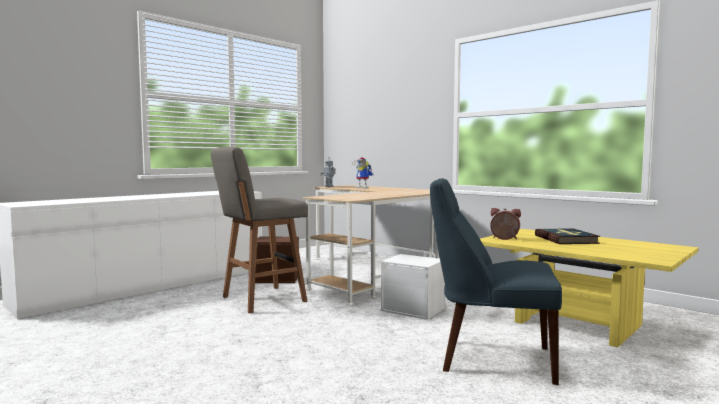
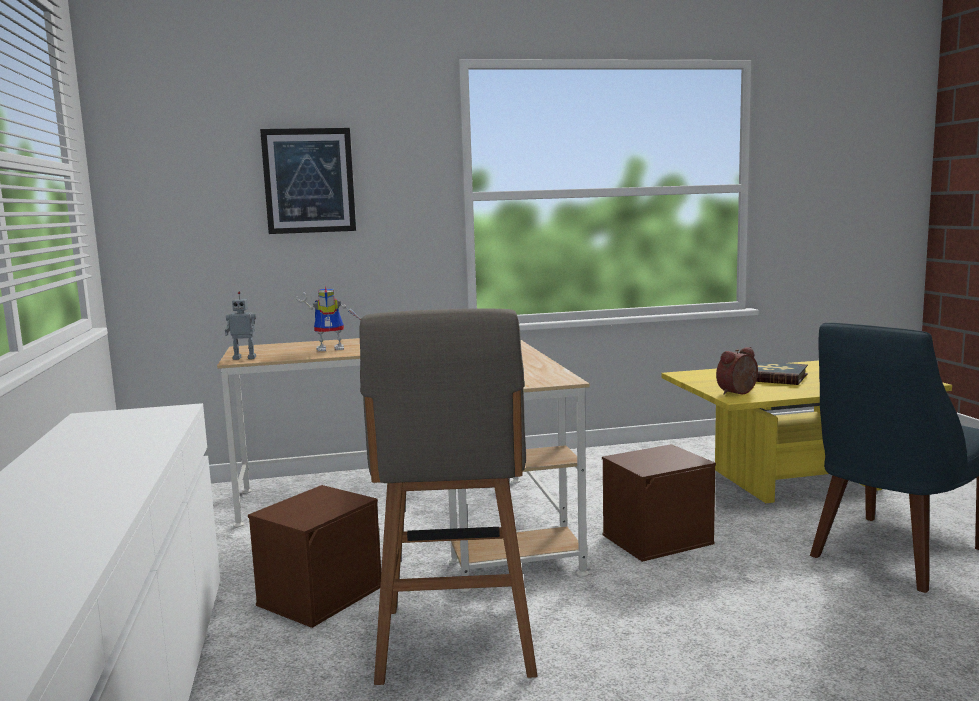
camera: 55 degrees left, 5 degrees up
white storage box [380,254,445,320] -> brown storage box [602,444,716,562]
none -> picture [260,128,356,234]

